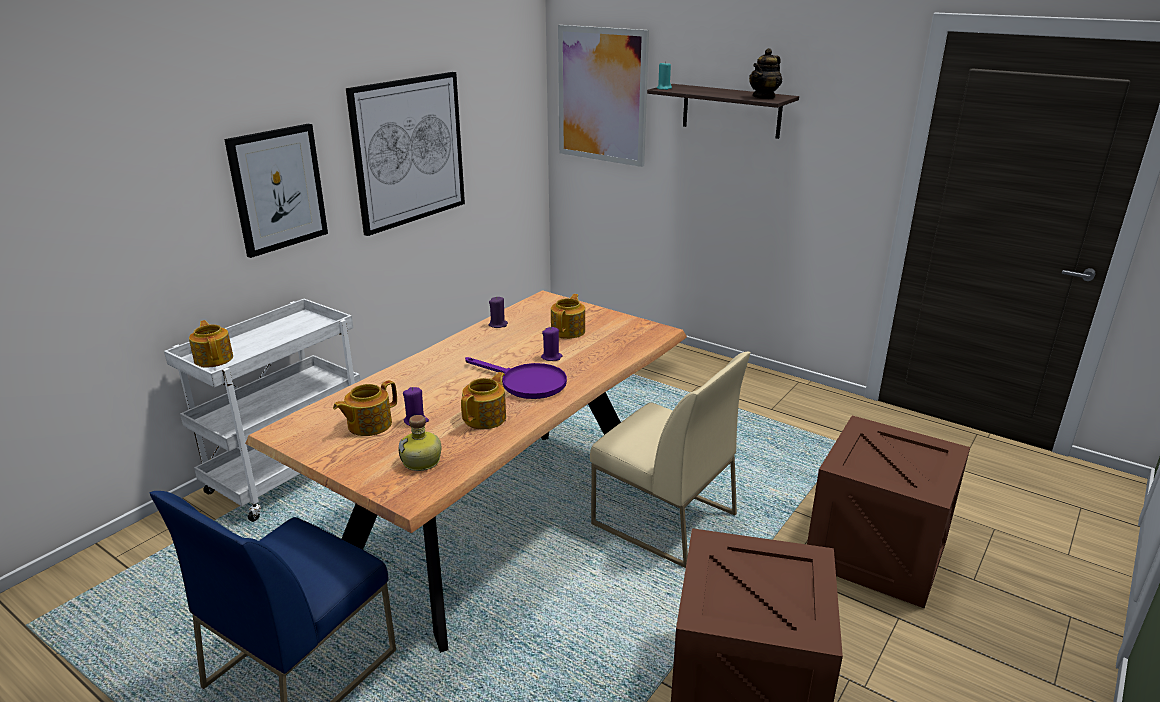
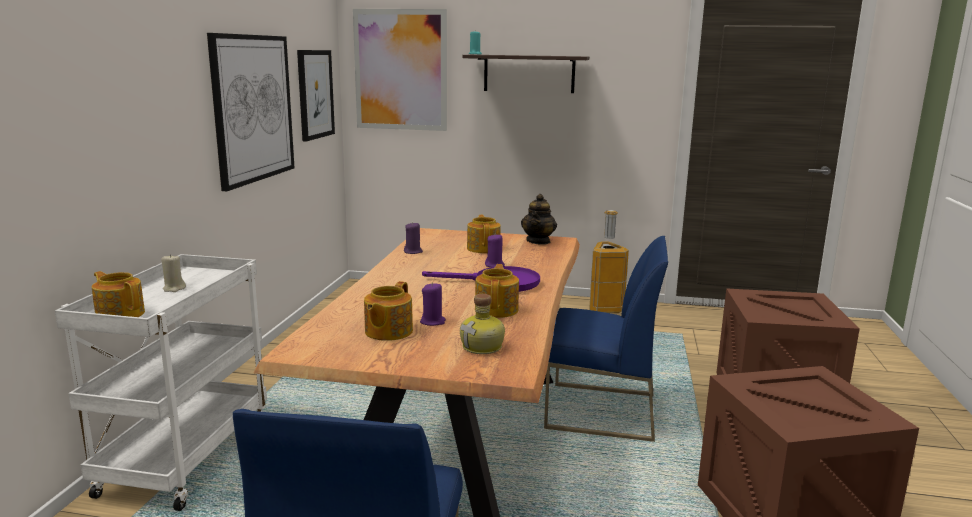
camera: 25 degrees left, 10 degrees down
picture [224,123,328,258] -> picture moved to [297,50,335,141]
beige chair [590,351,751,568] -> blue chair [544,236,668,442]
teapot [749,48,782,99] -> teapot moved to [521,194,557,245]
none -> beige candle [161,254,186,292]
none -> trash can [589,210,629,313]

